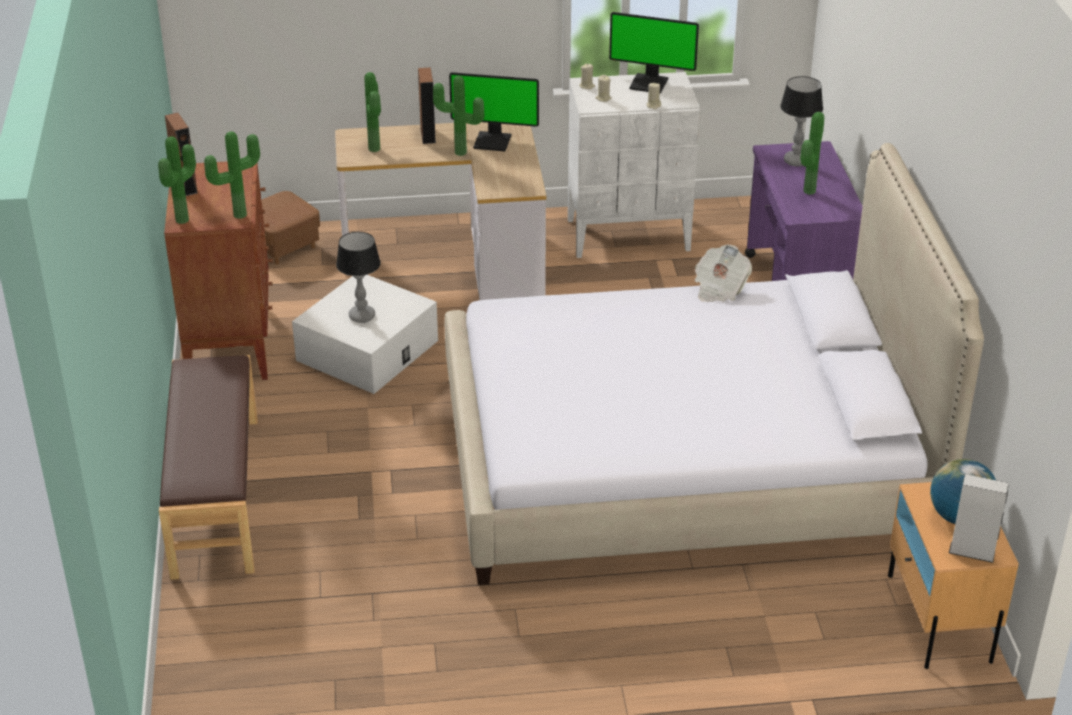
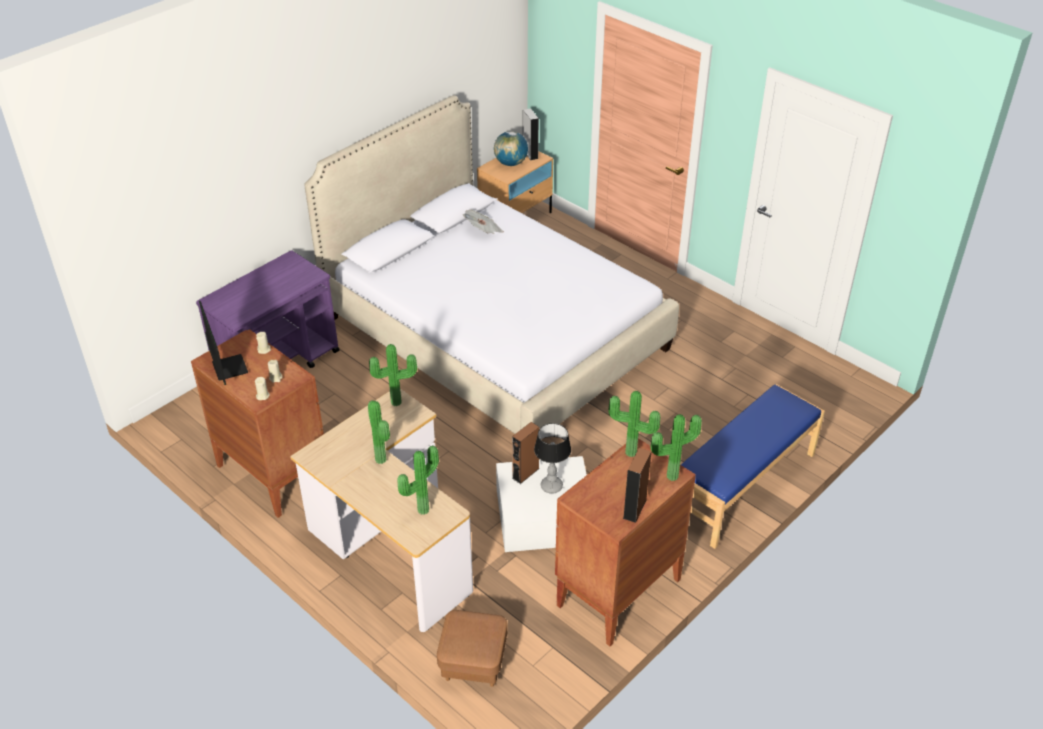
camera: 130 degrees left, 5 degrees up
brown bench [159,355,258,580] -> blue bench [681,384,825,549]
brown speaker [418,67,436,144] -> brown speaker moved to [512,422,540,484]
monitor [449,72,539,151] -> none
white dresser [568,72,700,258] -> brown dresser [191,329,324,518]
newspaper [694,244,752,302] -> newspaper moved to [462,210,504,234]
table lamp [780,76,823,167] -> none
potted plant [800,112,824,195] -> potted plant moved to [369,344,417,406]

